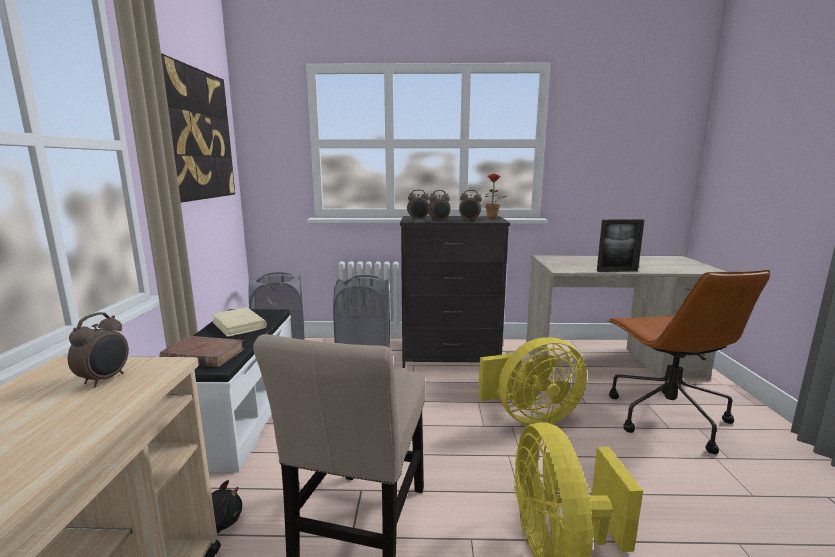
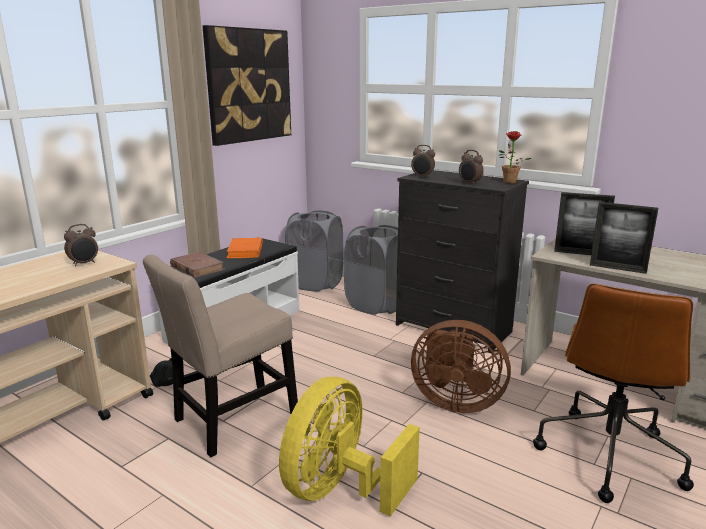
camera: 35 degrees right, 5 degrees up
beige book [211,307,267,337] -> orange book [227,238,263,258]
alarm clock [428,190,450,222] -> none
yellow fan [478,337,587,425] -> brown fan [411,320,511,413]
none -> picture frame [554,192,615,255]

